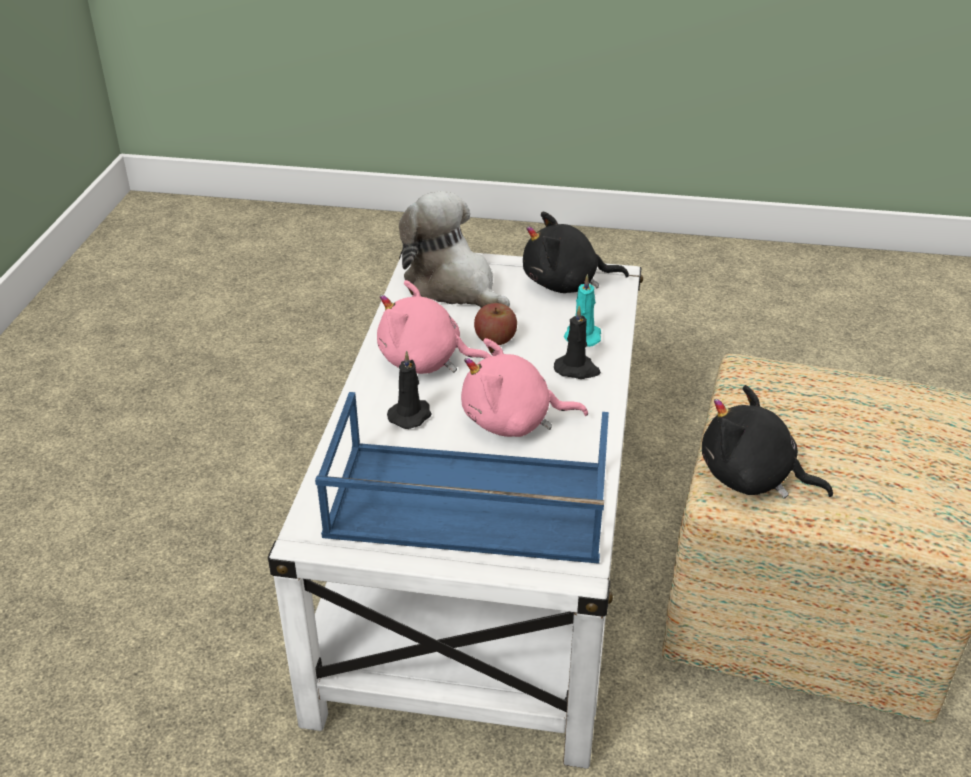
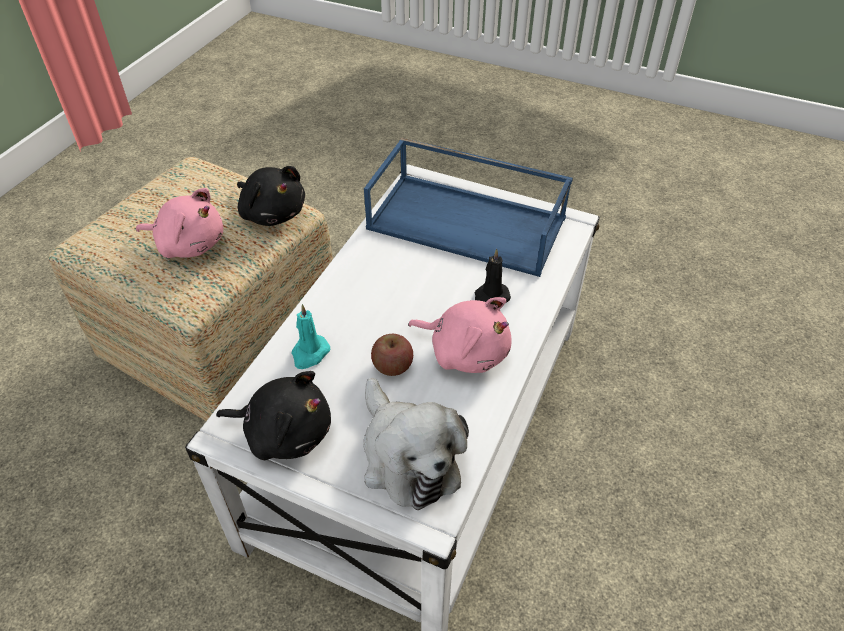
camera: 165 degrees left, 10 degrees up
pink plush toy [461,338,588,437] -> pink plush toy moved to [136,188,223,258]
black candle [554,305,601,379] -> none

